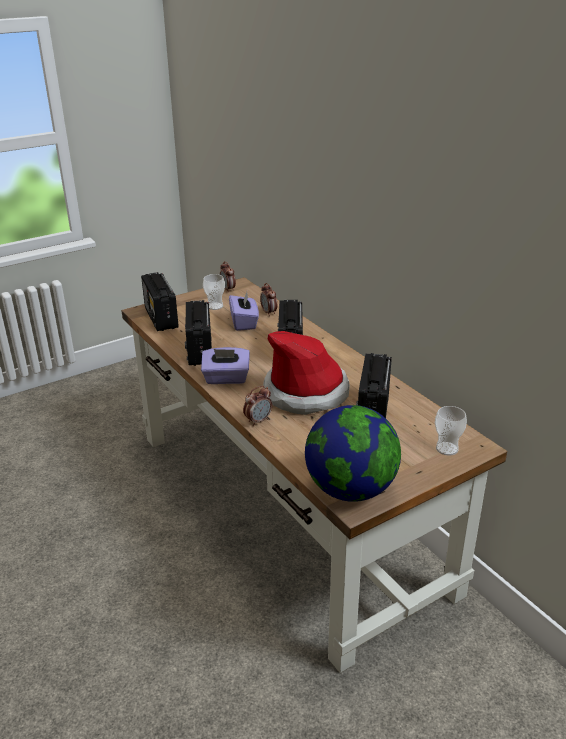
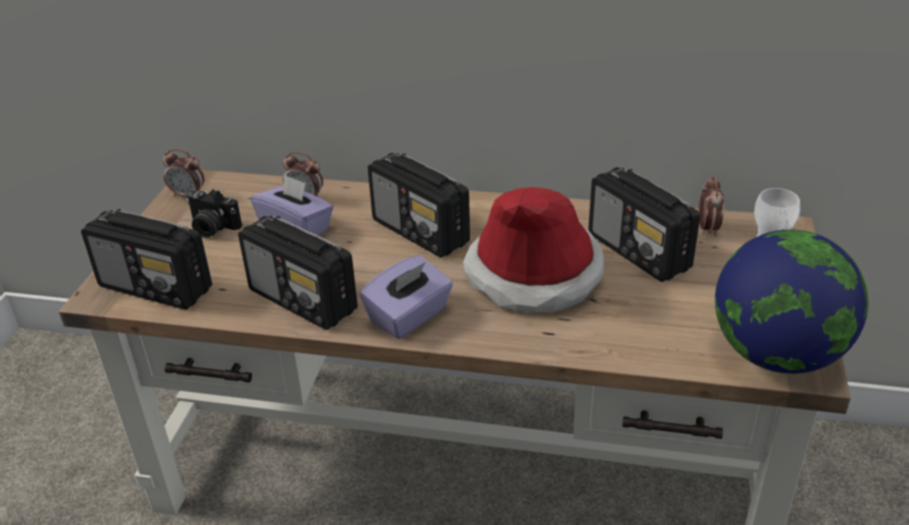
camera: 45 degrees left, 5 degrees up
cup [203,274,225,310] -> camera [186,189,242,238]
alarm clock [243,386,272,426] -> alarm clock moved to [699,176,724,236]

